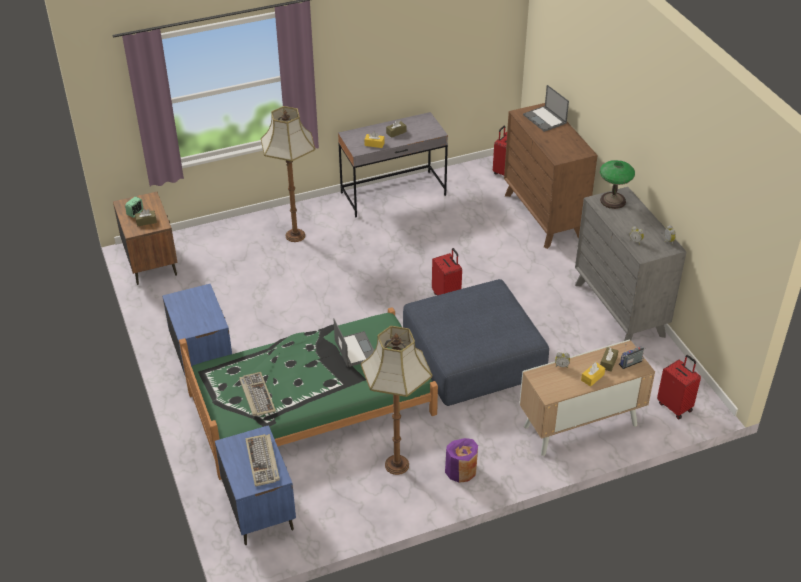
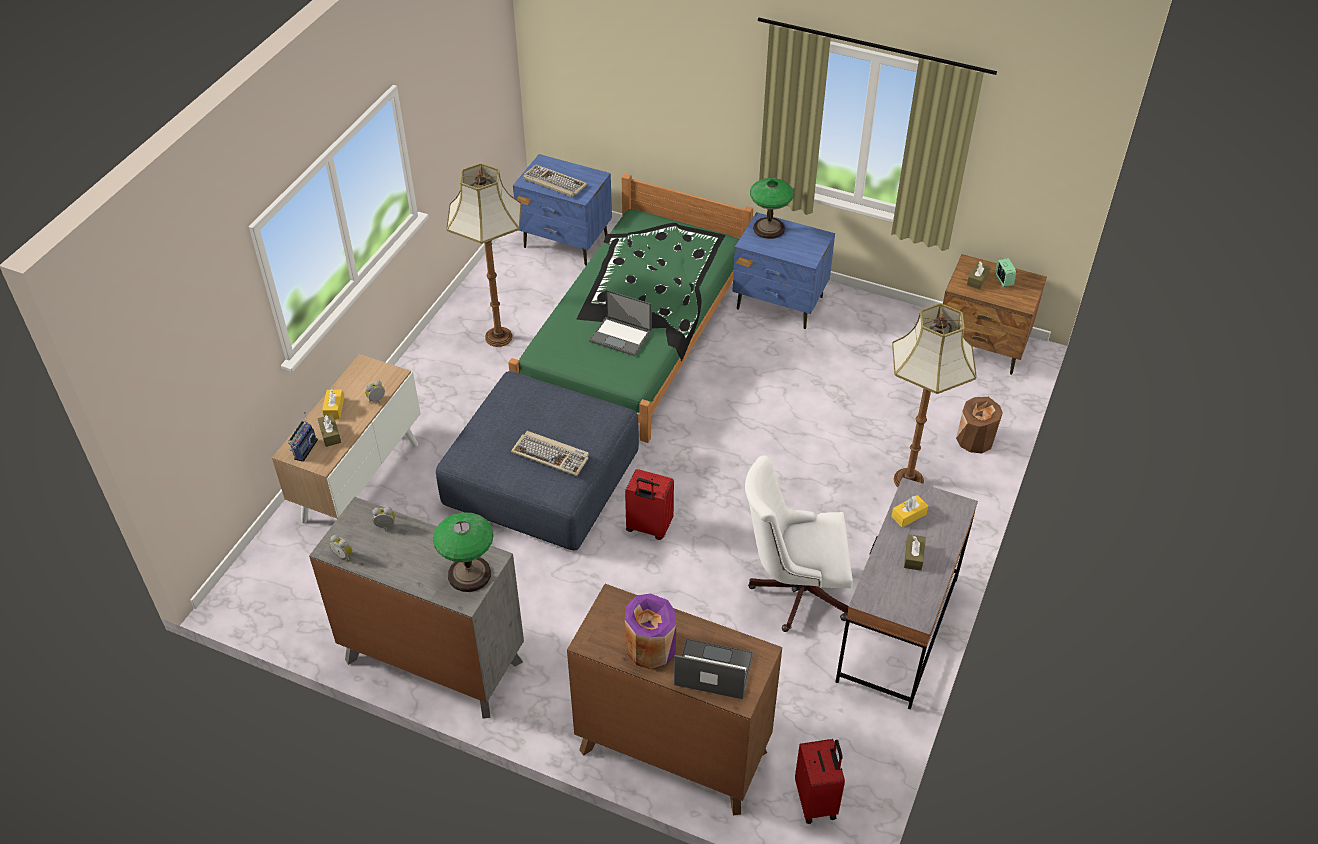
camera: 135 degrees right, 5 degrees up
keyboard [239,372,276,416] -> keyboard moved to [511,431,589,476]
purple vase [445,438,478,483] -> purple vase moved to [625,594,676,670]
red suitcase [657,355,701,419] -> none
none -> white office chair [745,456,853,632]
none -> table lamp [750,178,793,239]
none -> brown vase [956,397,1003,453]

